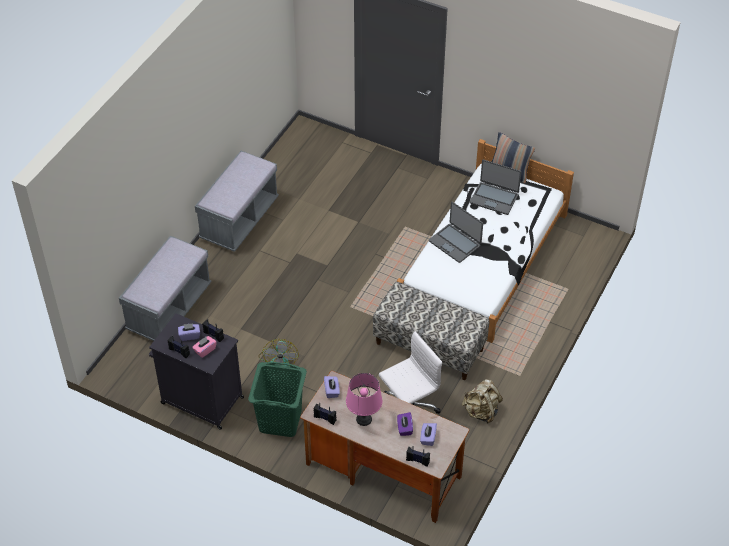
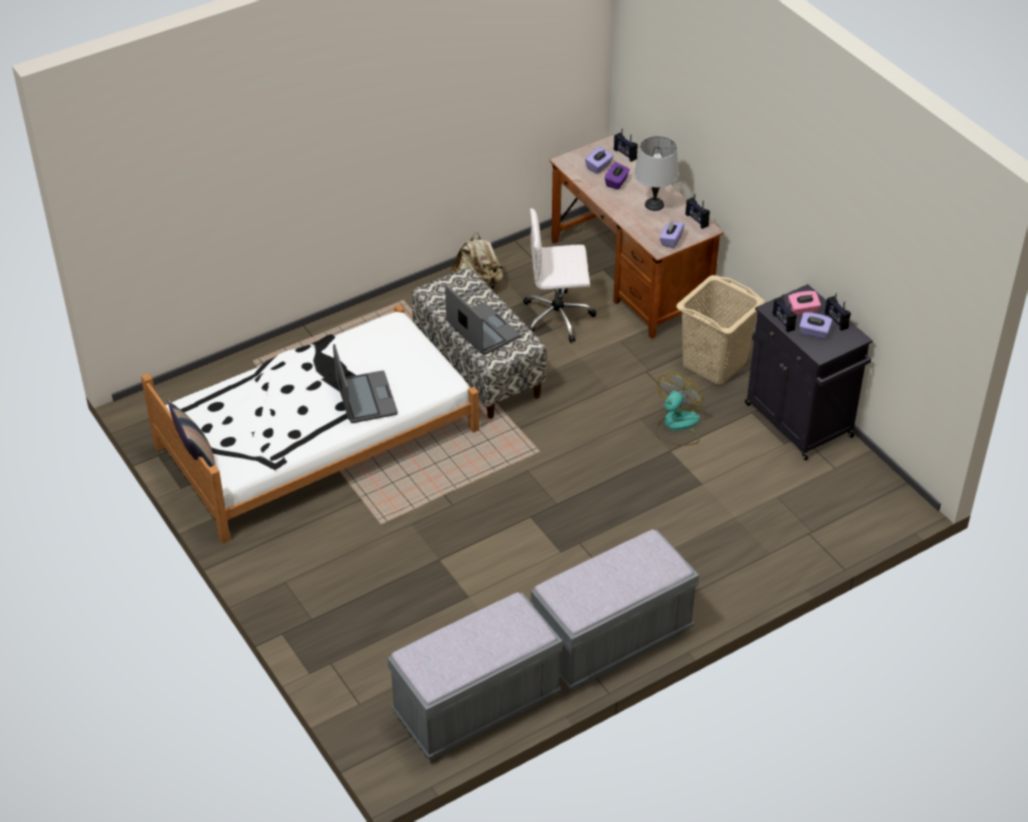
camera: 150 degrees left, 5 degrees down
grey bench [119,236,212,341] -> grey bench moved to [388,592,563,759]
green laundry basket [248,362,307,437] -> beige laundry basket [676,275,765,385]
pink table lamp [346,373,382,426] -> grey table lamp [634,136,679,211]
laptop [470,160,521,215] -> laptop moved to [445,285,520,355]

